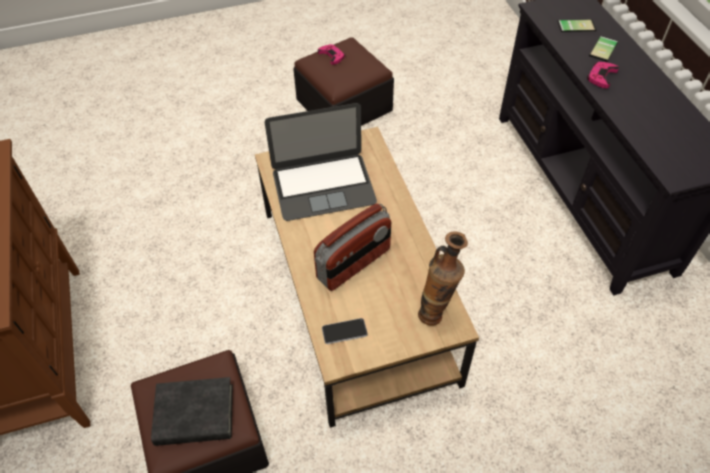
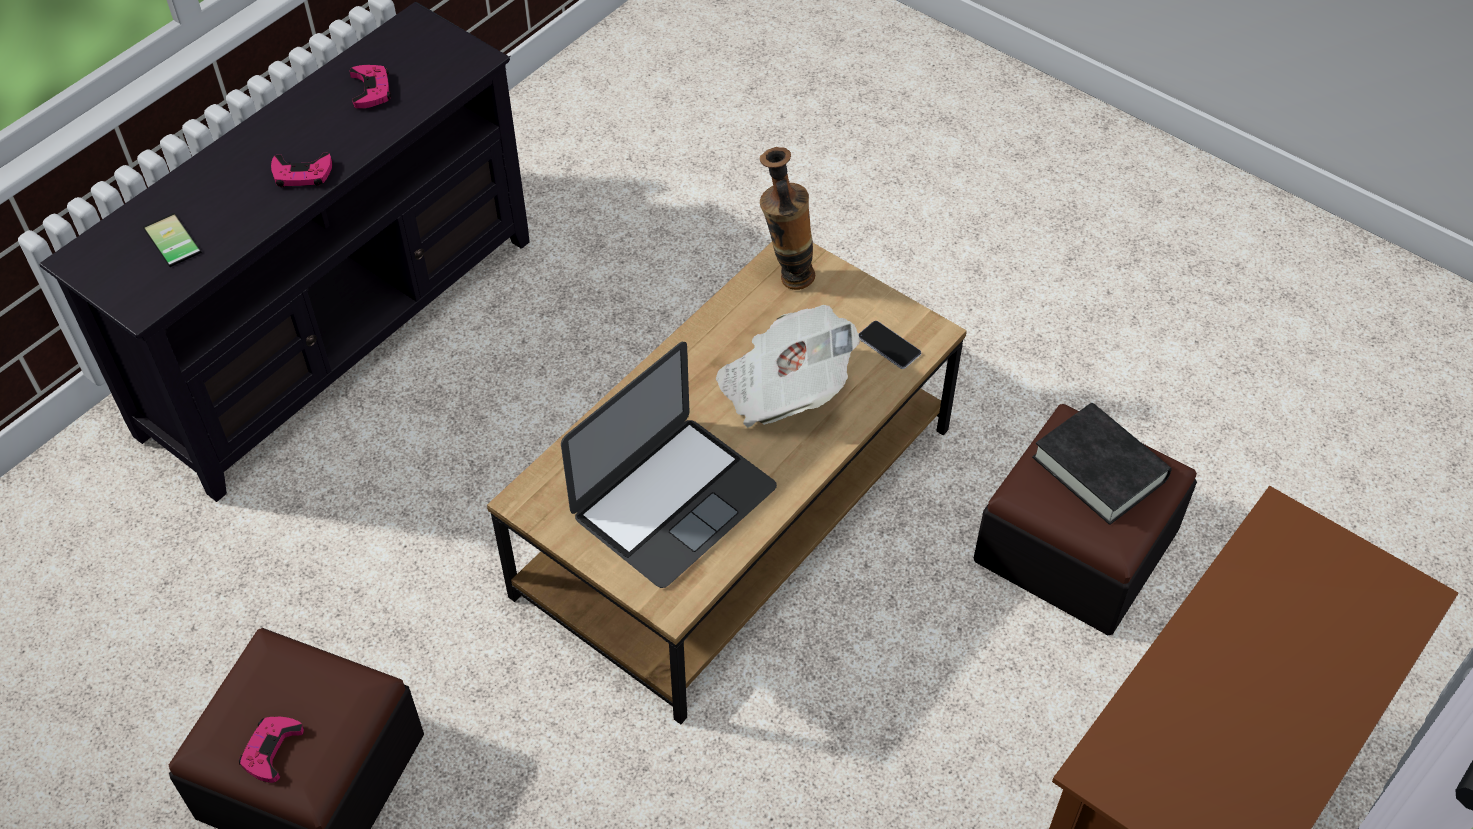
camera: 125 degrees left, 0 degrees up
laptop [265,103,377,221] -> laptop turned 90 degrees clockwise [561,342,777,588]
radio [314,203,391,291] -> newspaper [716,305,860,428]
phone [589,36,618,62] -> none
none -> pink game controller [350,65,391,109]

